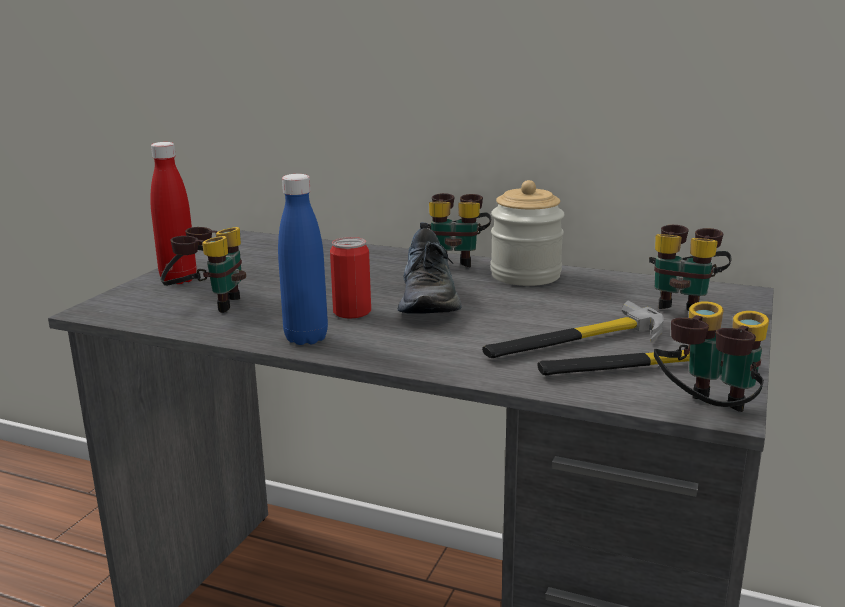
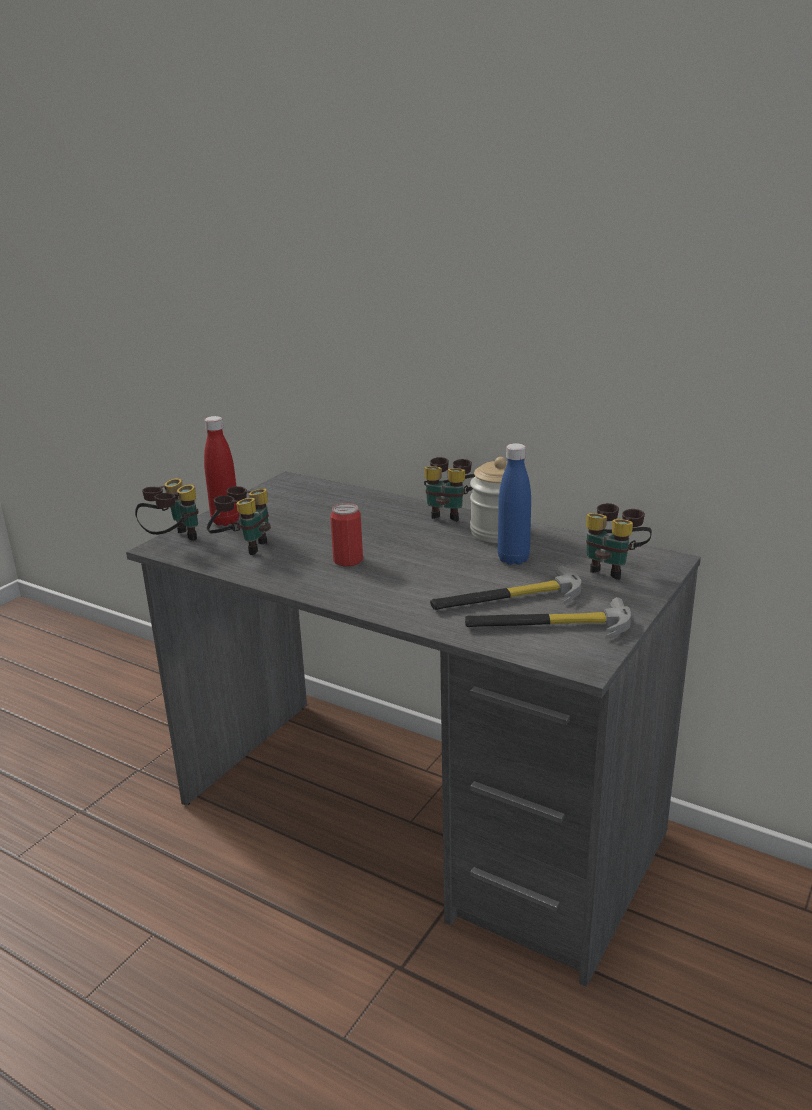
camera: 10 degrees right, 5 degrees up
blue bottle [278,174,328,345] -> blue bottle moved to [498,443,531,565]
shoe [397,223,461,314] -> none
binoculars [654,301,769,412] -> binoculars moved to [135,478,199,541]

